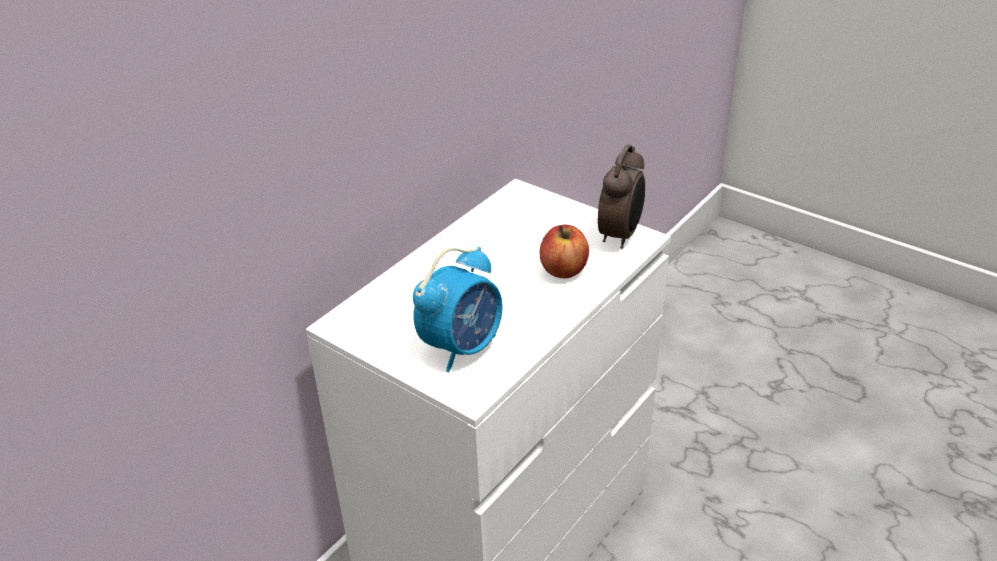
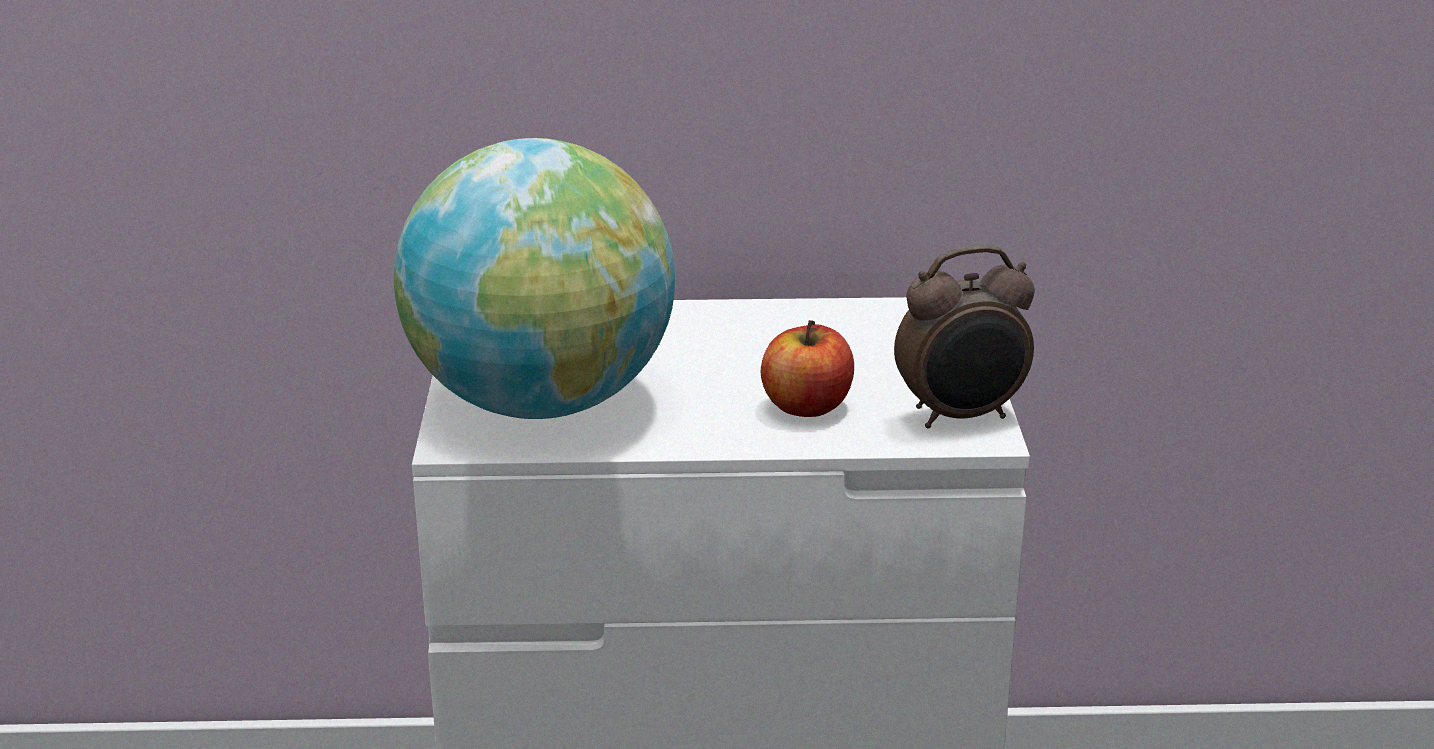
camera: 50 degrees right, 10 degrees down
alarm clock [413,246,503,372] -> globe [393,138,675,419]

